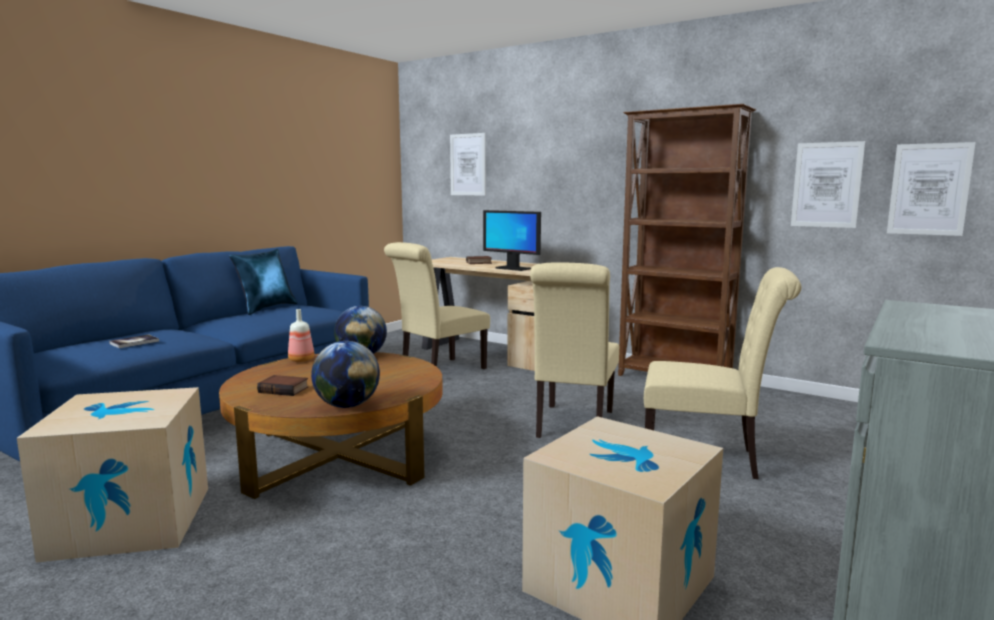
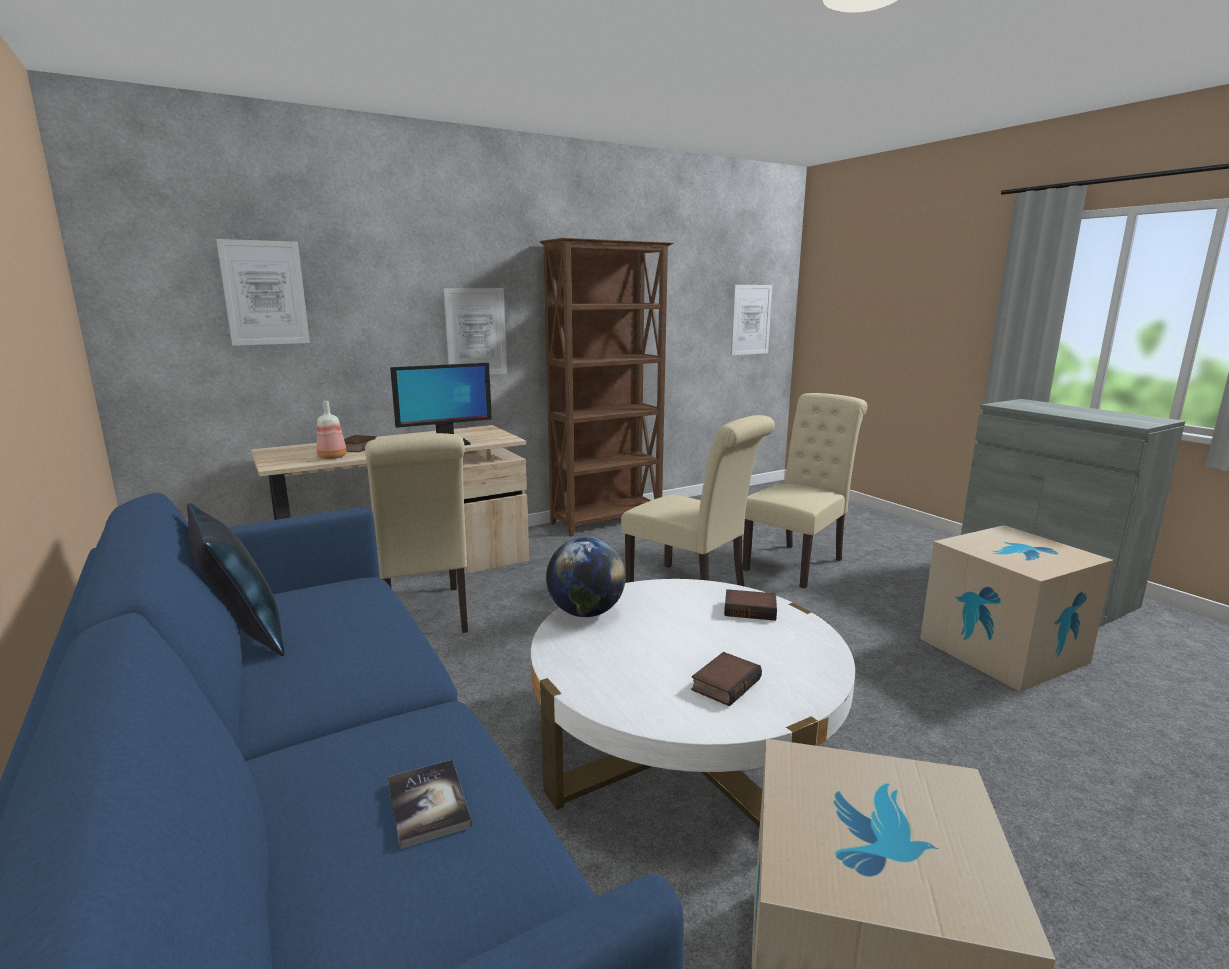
camera: 65 degrees left, 5 degrees up
brown coffee table [219,352,443,499] -> white coffee table [531,579,855,828]
bottle [288,309,314,362] -> bottle moved to [317,401,347,459]
globe [311,341,380,408] -> none
picture [791,141,865,228] -> picture moved to [444,288,507,375]
none -> book [724,589,777,621]

